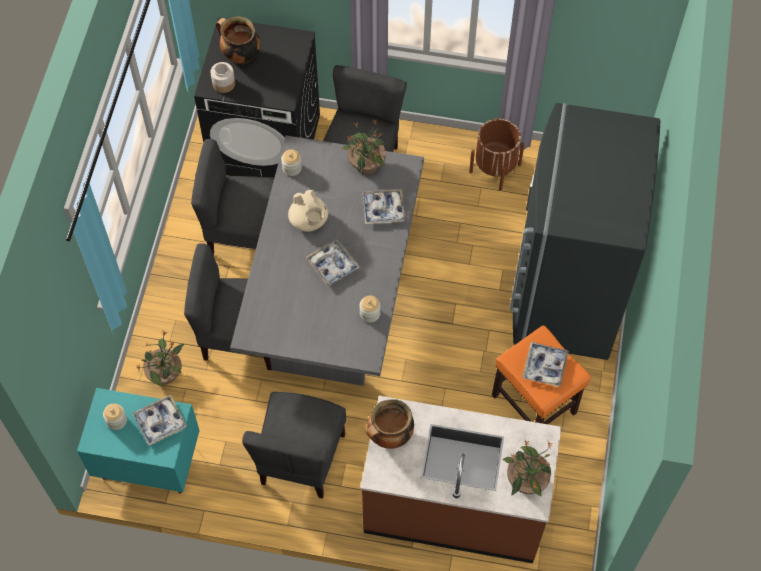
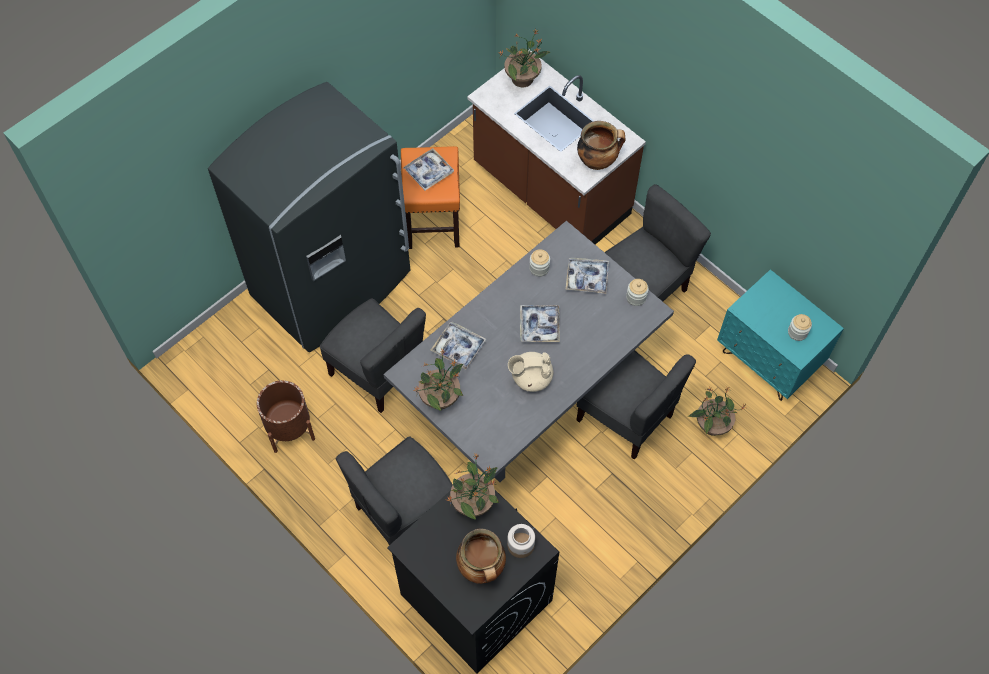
camera: 145 degrees left, 0 degrees up
tray [132,395,187,446] -> tray moved to [565,257,609,294]
grey chair [191,139,275,256] -> grey chair moved to [320,298,426,413]
jar [281,150,302,176] -> jar moved to [626,279,649,306]
beige teapot [288,190,328,232] -> beige teapot turned 105 degrees counterclockwise [508,352,554,392]
none -> potted plant [447,453,499,519]

